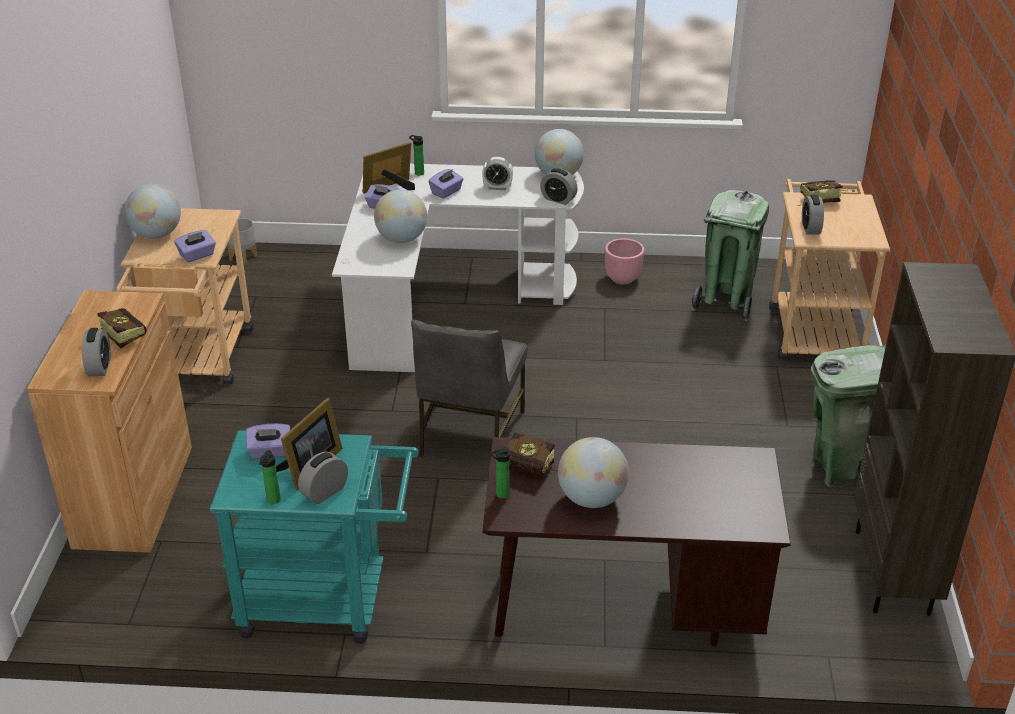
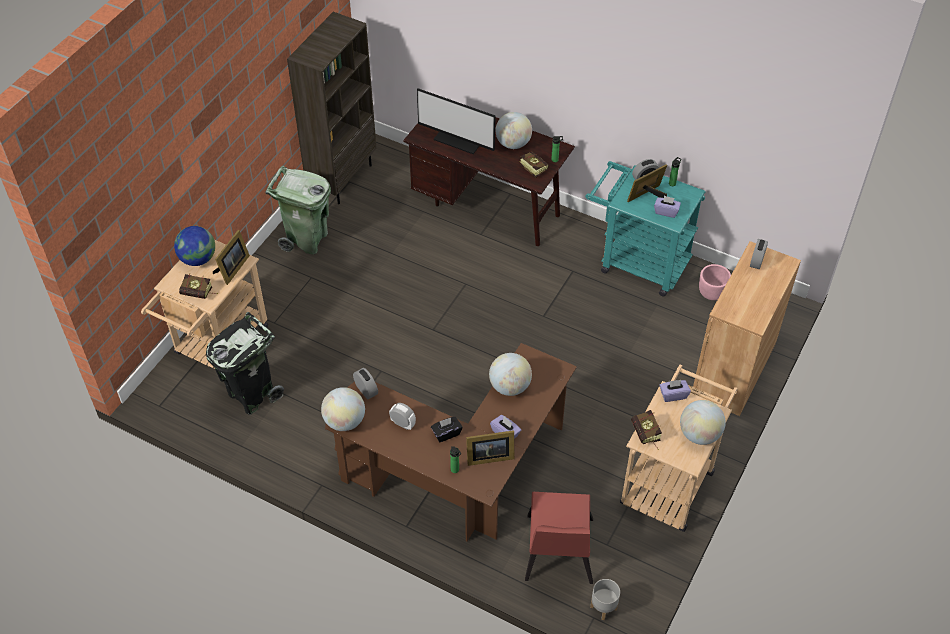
camera: 155 degrees left, 15 degrees up
book [97,308,146,349] -> book moved to [631,410,662,450]
white desk [332,164,584,372] -> brown desk [325,343,577,542]
grey chair [411,320,528,457] -> none
purple tissue box [429,169,463,199] -> black tissue box [431,417,462,442]
pink planter [605,238,644,285] -> pink planter moved to [699,264,731,300]
green trash can [692,190,769,321] -> black trash can [206,312,284,415]
alarm clock [802,195,824,234] -> picture frame [213,230,250,285]
none -> globe [174,226,215,266]
none -> monitor [417,88,495,154]
none -> red chair [525,492,593,584]

